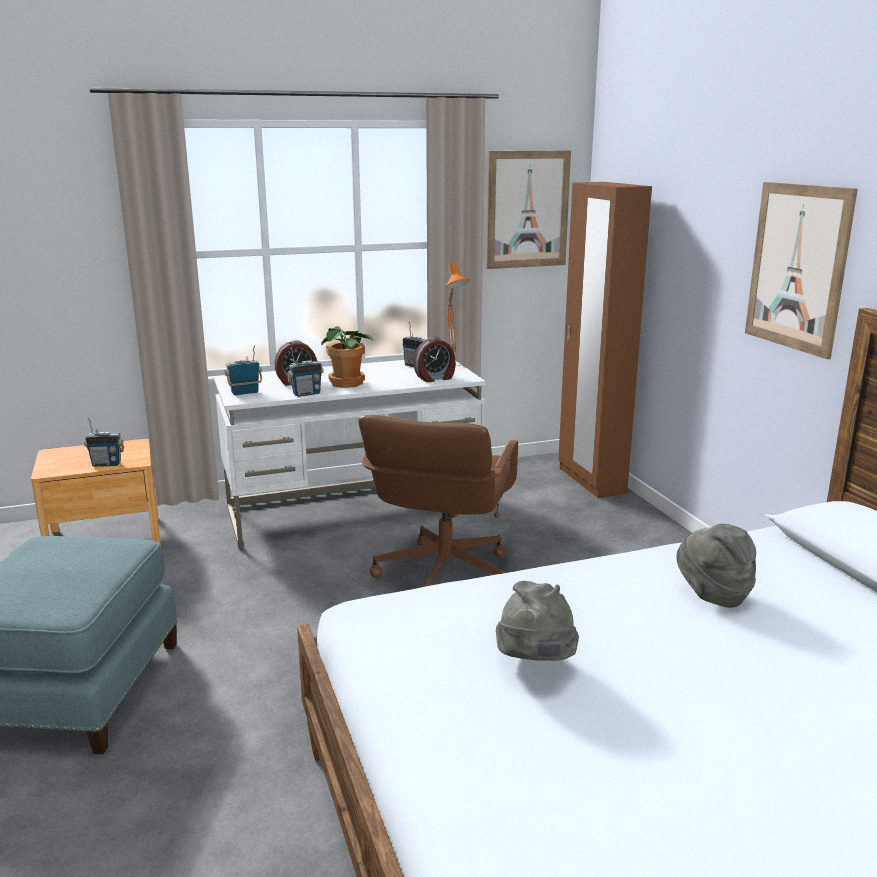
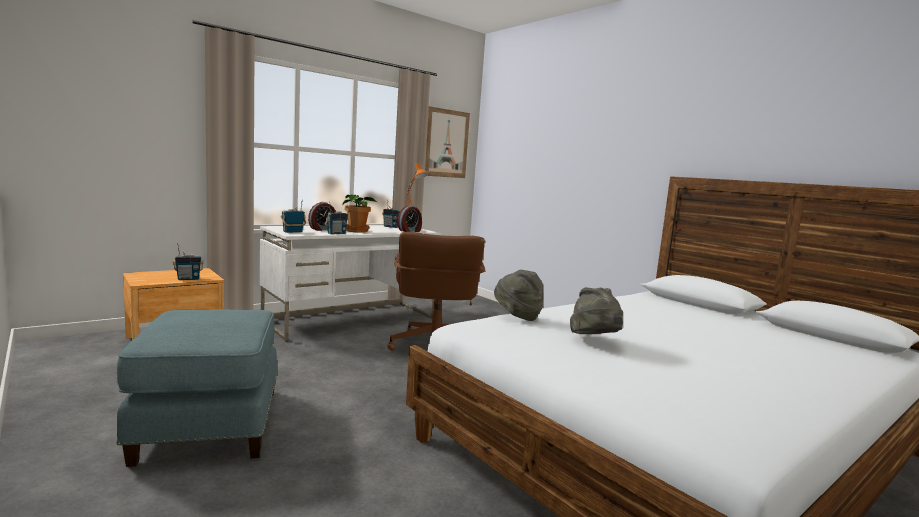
camera: 20 degrees left, 10 degrees down
brown wardrobe [558,182,652,498] -> none
grey hat [676,524,756,608] -> grey hat moved to [494,270,543,321]
picture [745,182,858,359] -> none

